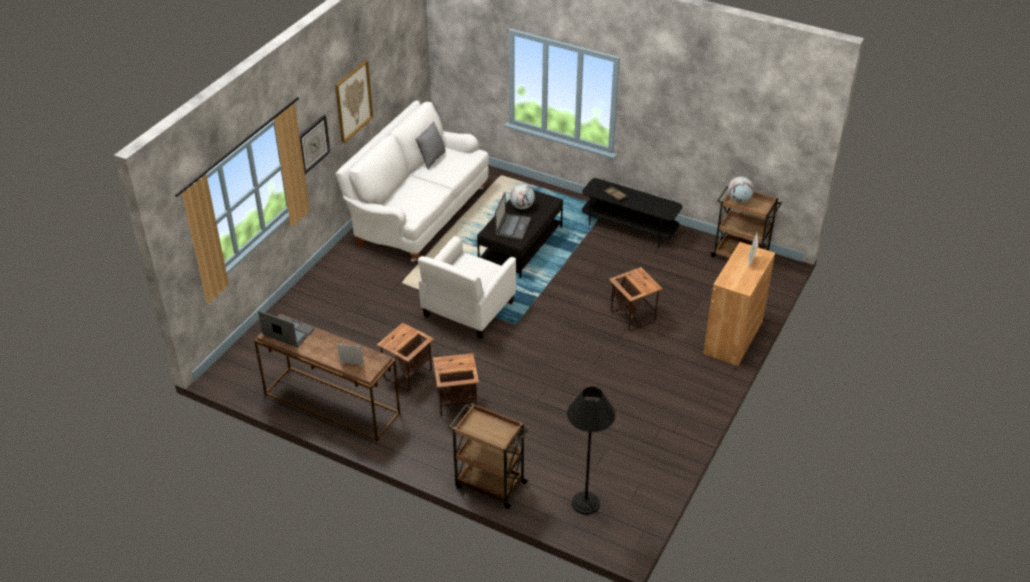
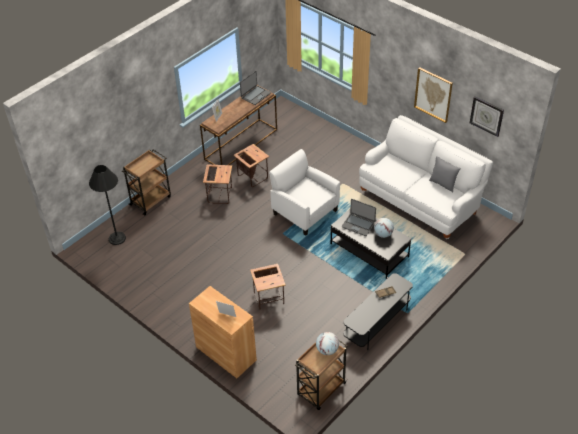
camera: 105 degrees right, 5 degrees up
wall clock [300,114,330,174] -> wall clock moved to [470,96,504,137]

